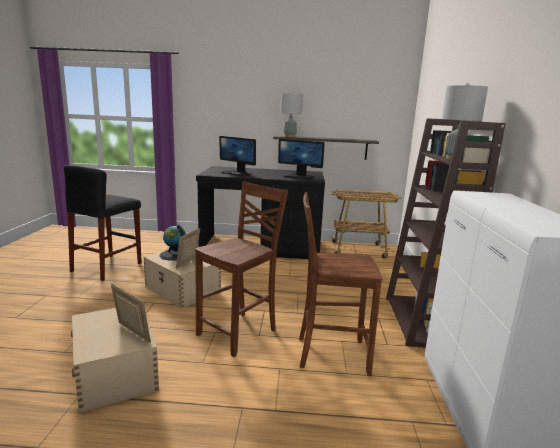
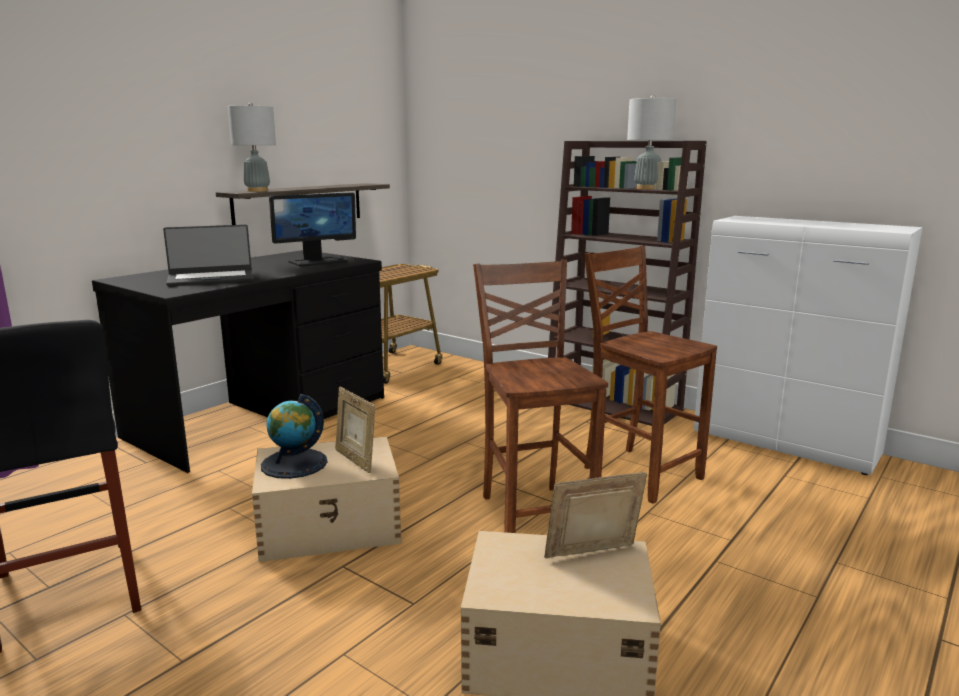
camera: 55 degrees left, 0 degrees up
monitor [219,136,256,176] -> laptop [163,225,254,286]
brown chair [299,192,382,375] -> brown chair turned 105 degrees clockwise [584,246,717,504]

